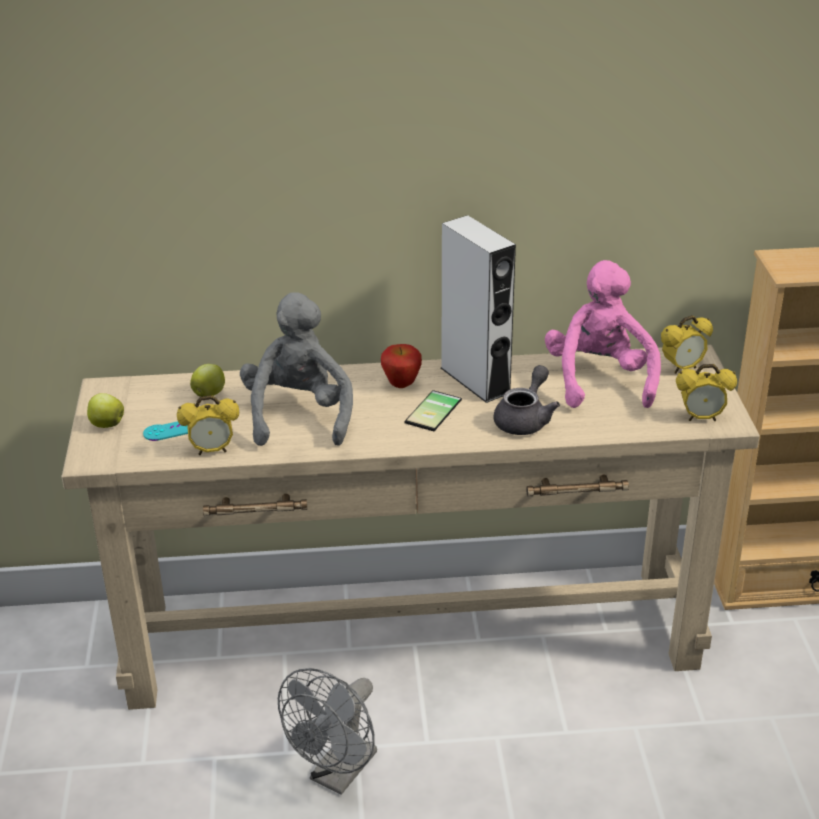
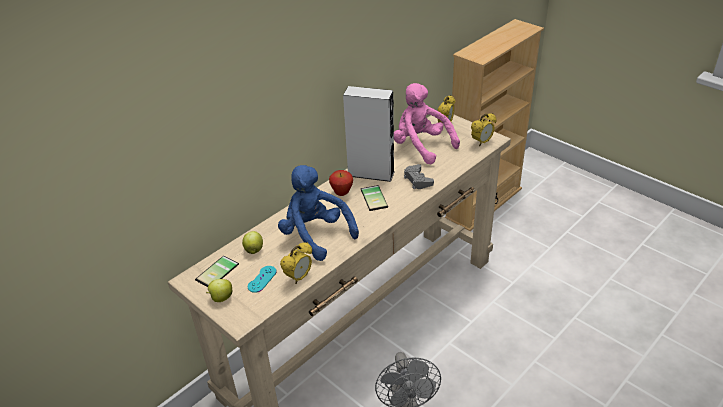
camera: 40 degrees left, 5 degrees up
grey plush toy [240,292,353,446] -> blue plush toy [278,165,359,261]
grey teapot [494,365,560,435] -> grey game controller [404,164,434,189]
none -> phone [195,255,239,287]

